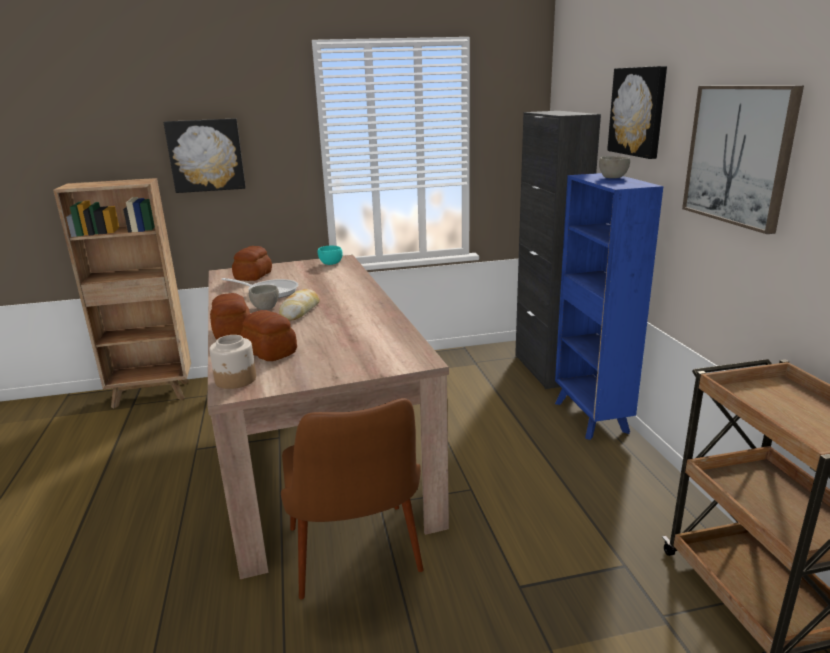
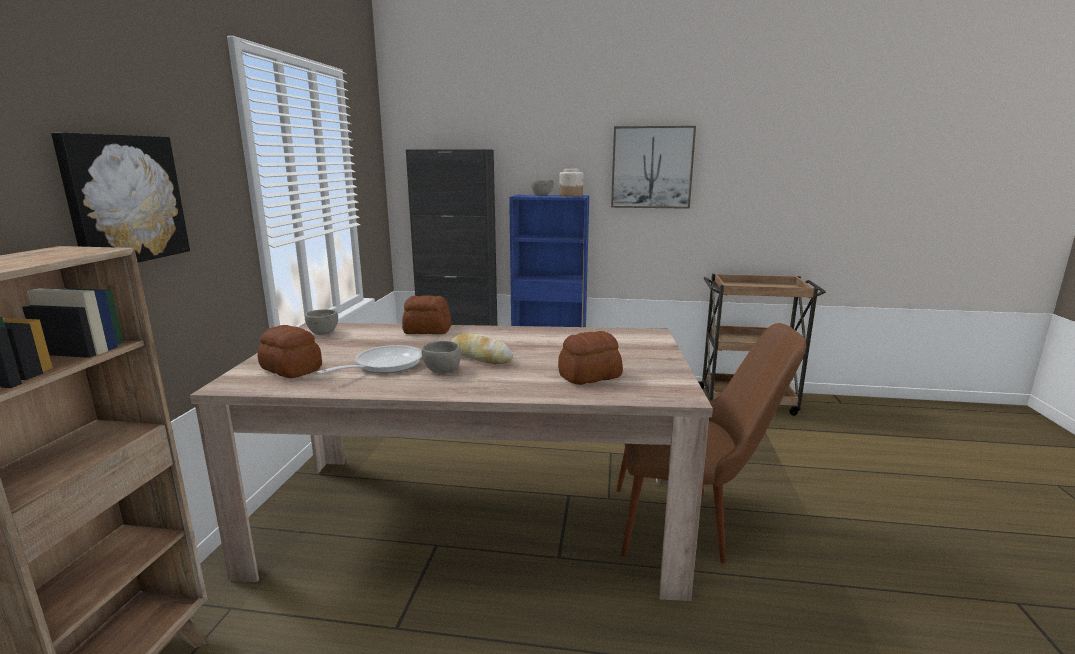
camera: 70 degrees left, 5 degrees down
jar [209,335,256,389] -> jar moved to [559,169,583,197]
bread [210,293,250,339] -> bread moved to [402,296,451,334]
turquoise bowl [318,246,342,265] -> grey bowl [305,309,338,335]
picture [607,66,667,159] -> none

